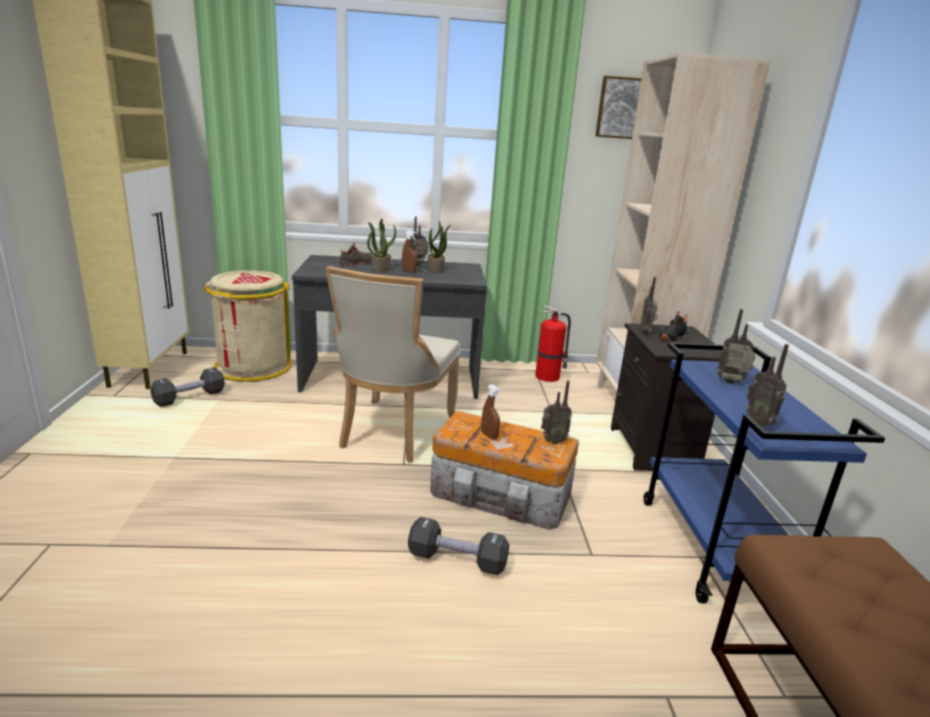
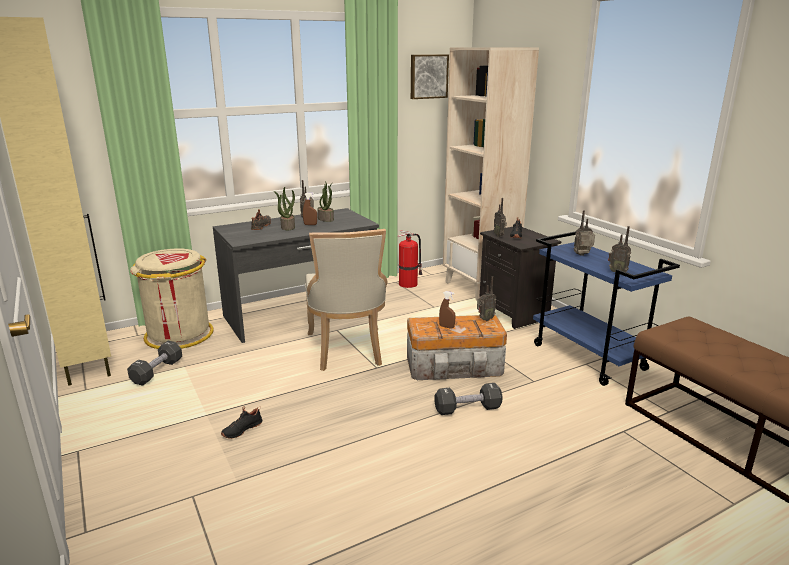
camera: 25 degrees left, 0 degrees up
none -> black shoe [221,406,262,439]

